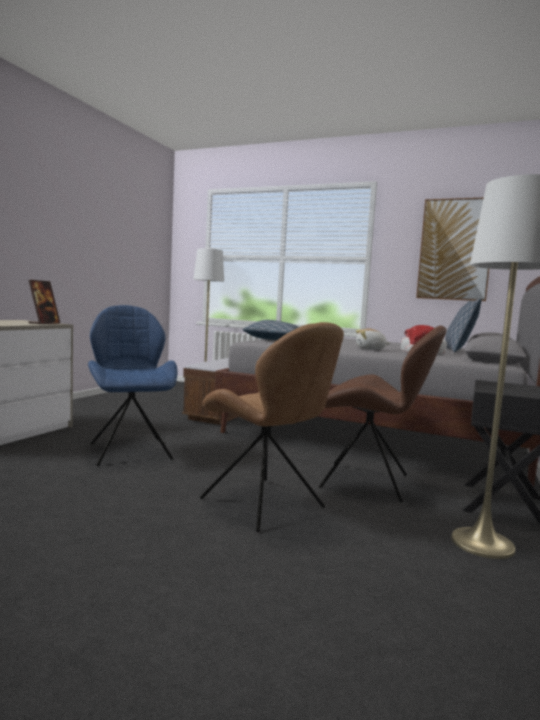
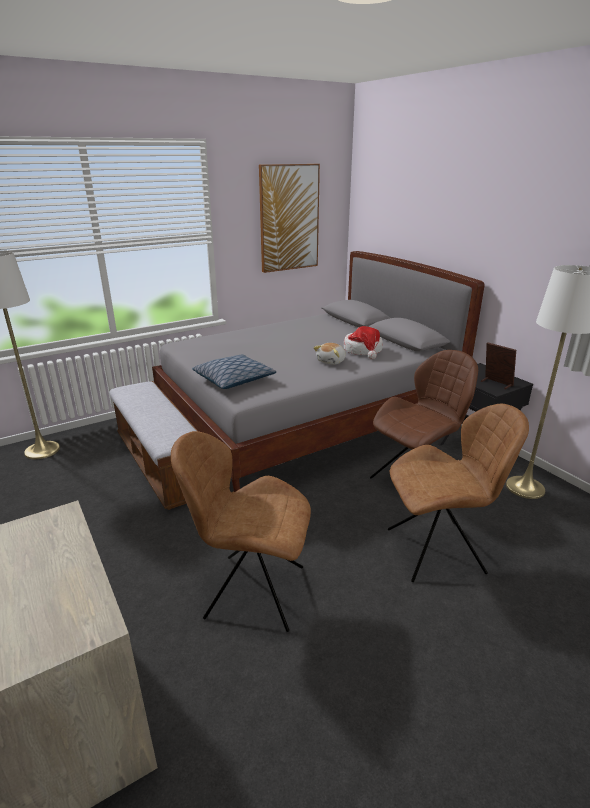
camera: 55 degrees left, 20 degrees up
picture frame [28,280,60,324] -> picture frame moved to [481,343,516,390]
blue chair [88,305,178,466] -> brown chair [171,431,311,632]
pillow [445,299,482,352] -> none

